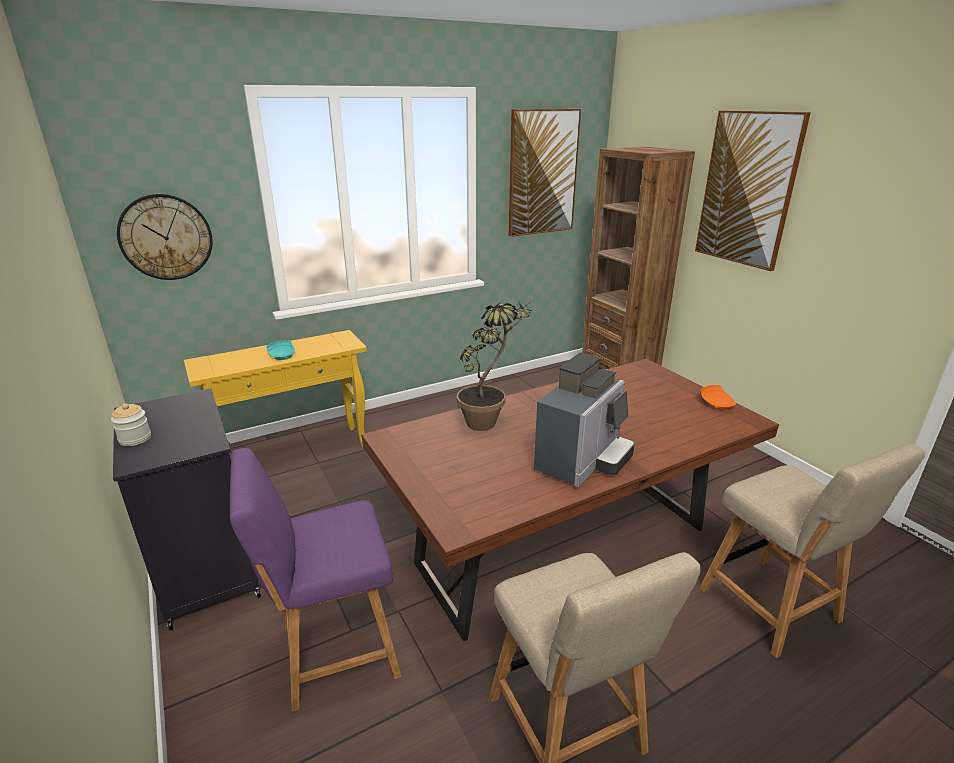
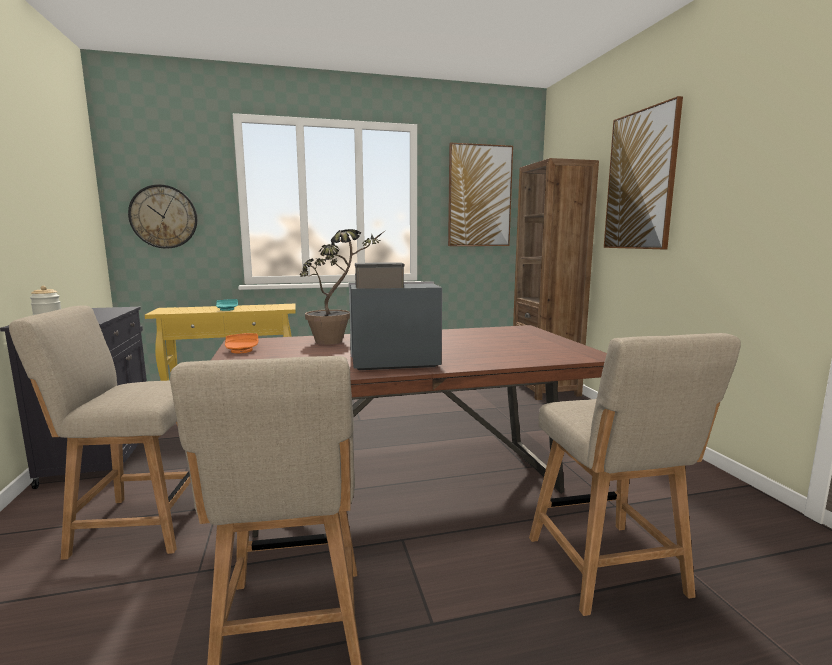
camera: 15 degrees right, 15 degrees down
purple chair [230,448,401,712] -> beige chair [9,306,191,560]
coffee machine [534,352,635,487] -> coffee machine turned 150 degrees counterclockwise [349,262,442,370]
orange plate [701,385,736,410] -> orange plate moved to [225,333,258,353]

